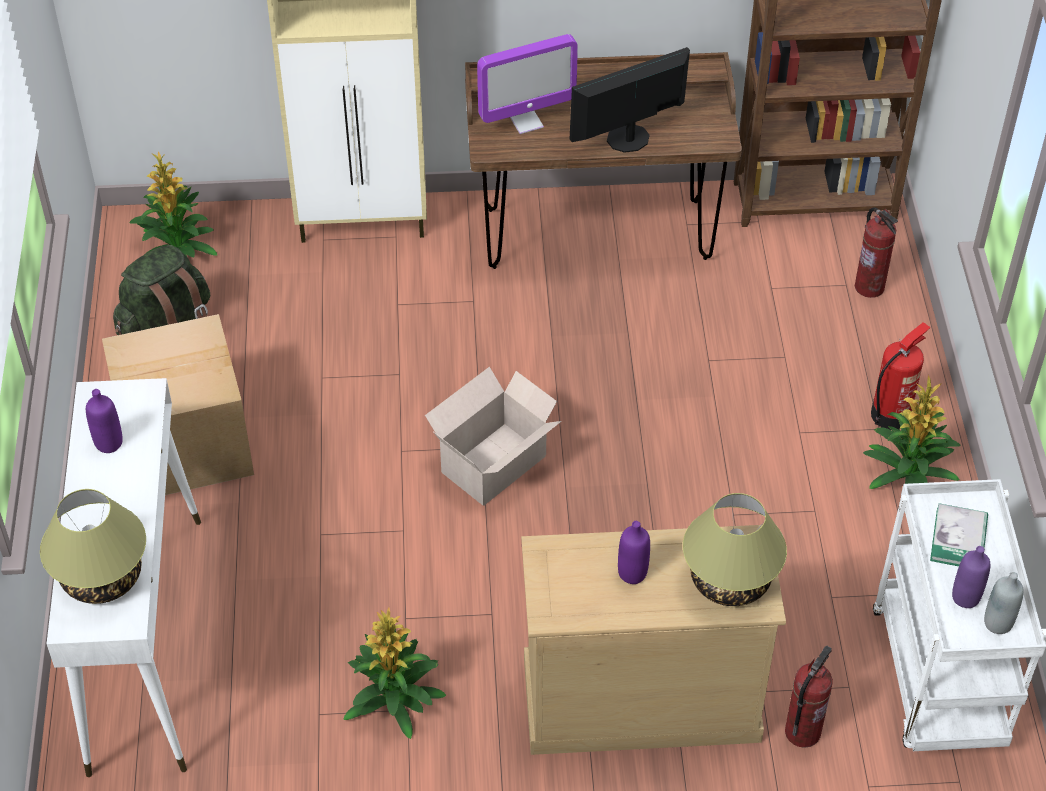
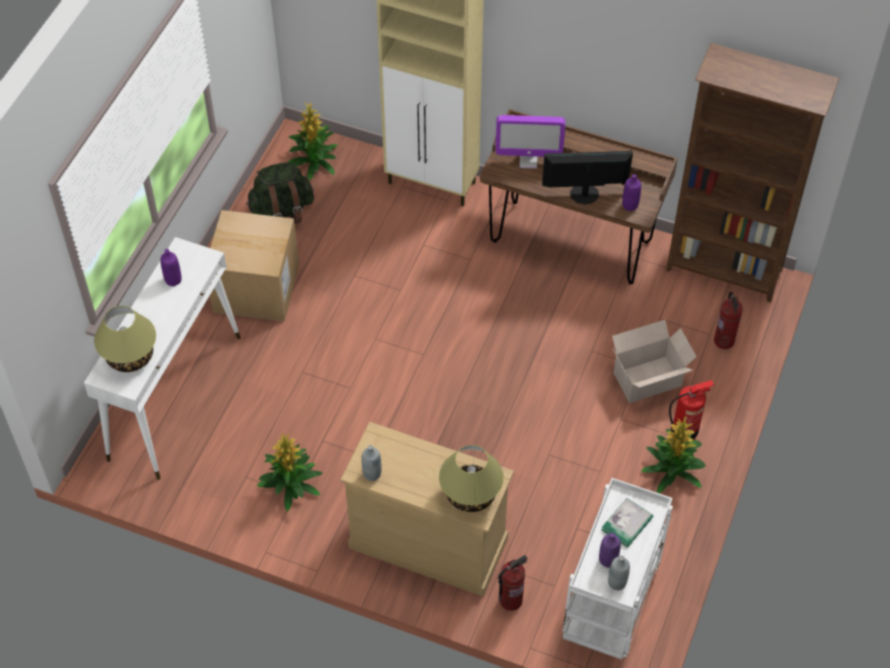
camera: 25 degrees right, 5 degrees up
cardboard box [425,367,561,506] -> cardboard box moved to [612,320,697,403]
purple bottle [618,521,650,584] -> purple bottle moved to [622,174,641,211]
none -> grey bottle [362,445,382,481]

